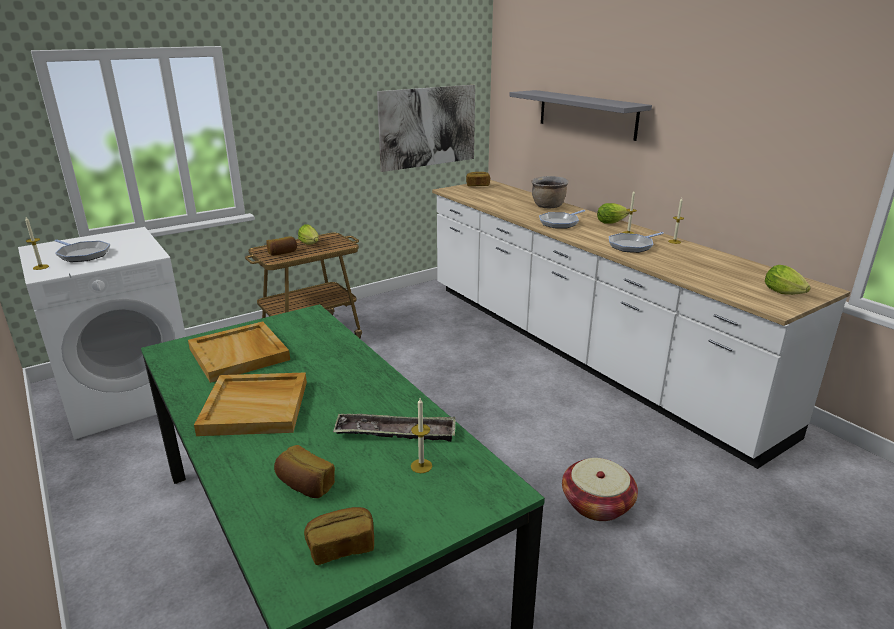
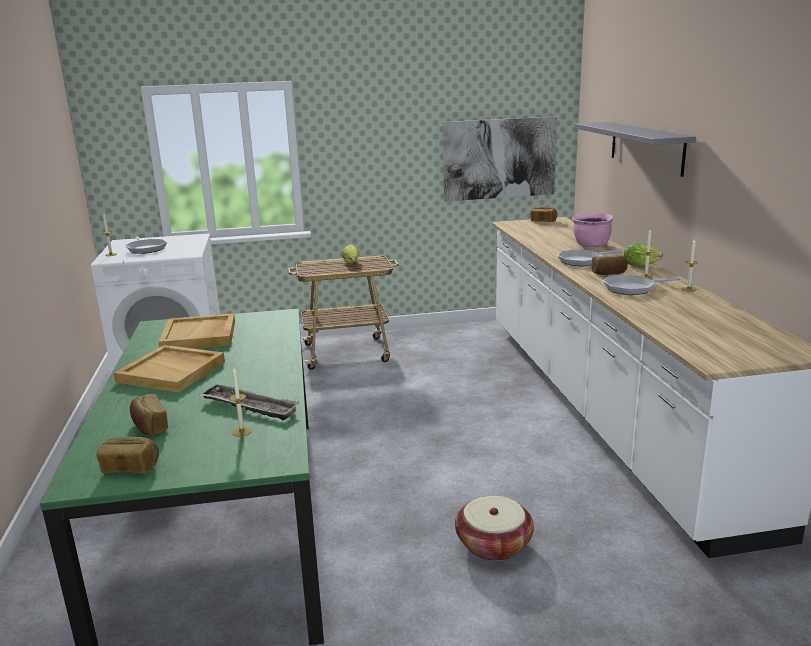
camera: 25 degrees right, 5 degrees down
bread [266,236,297,255] -> bread moved to [591,255,628,275]
brown cooking pot [531,176,569,208] -> pink cooking pot [572,213,613,247]
lettuce [765,265,811,295] -> none

